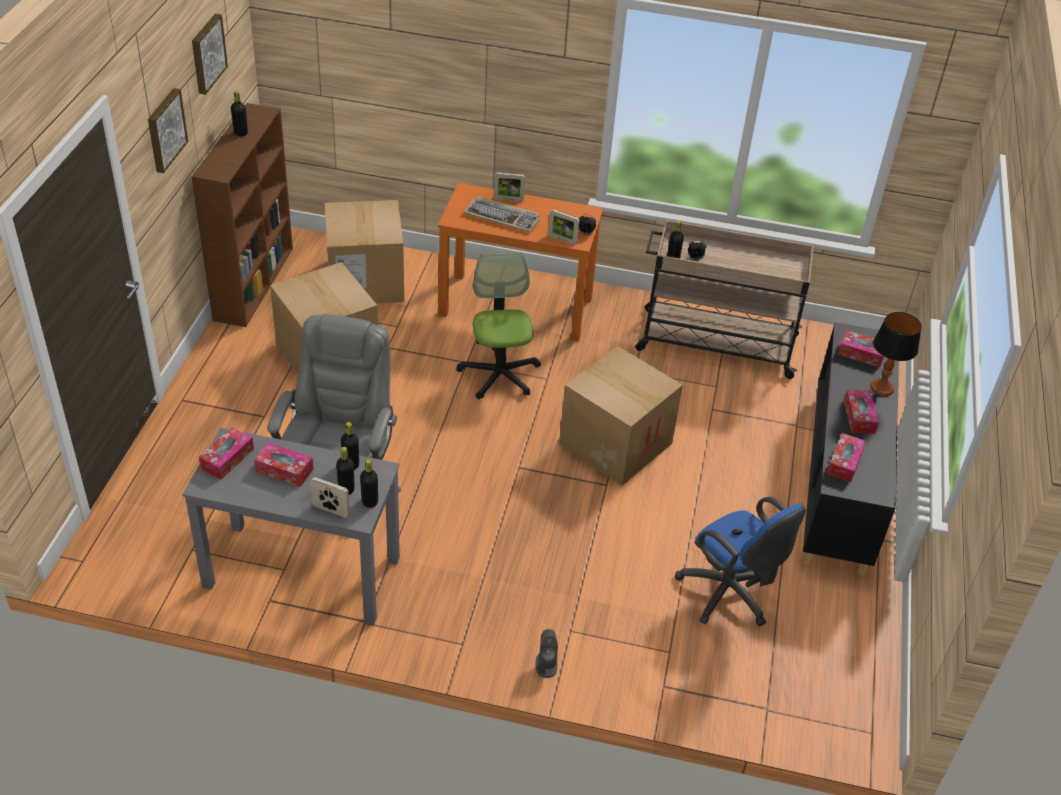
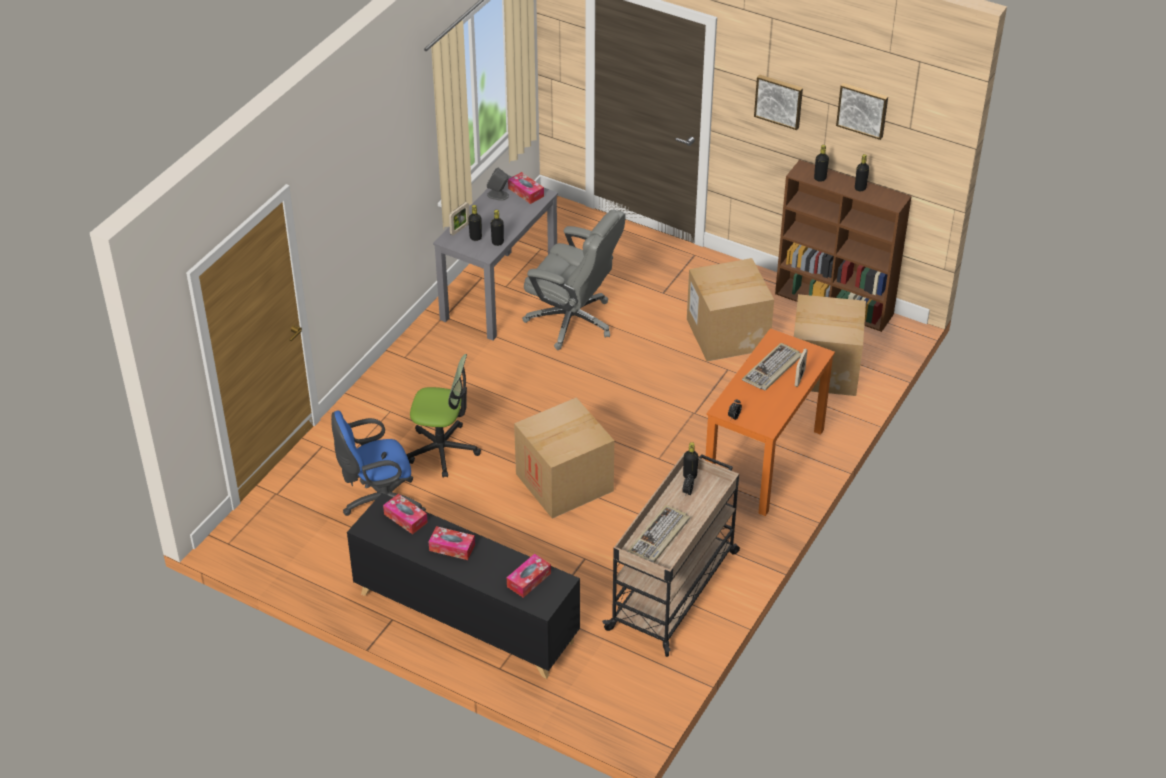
camera: 110 degrees right, 0 degrees up
tissue box [254,443,313,487] -> none
black bottle [360,459,378,508] -> black bottle moved to [814,145,829,182]
office chair [456,252,541,399] -> office chair moved to [407,354,481,478]
grey speaker [536,629,558,678] -> grey speaker moved to [487,168,509,201]
picture frame [548,209,580,245] -> none
table lamp [871,312,922,396] -> none
none -> keyboard [627,505,690,563]

